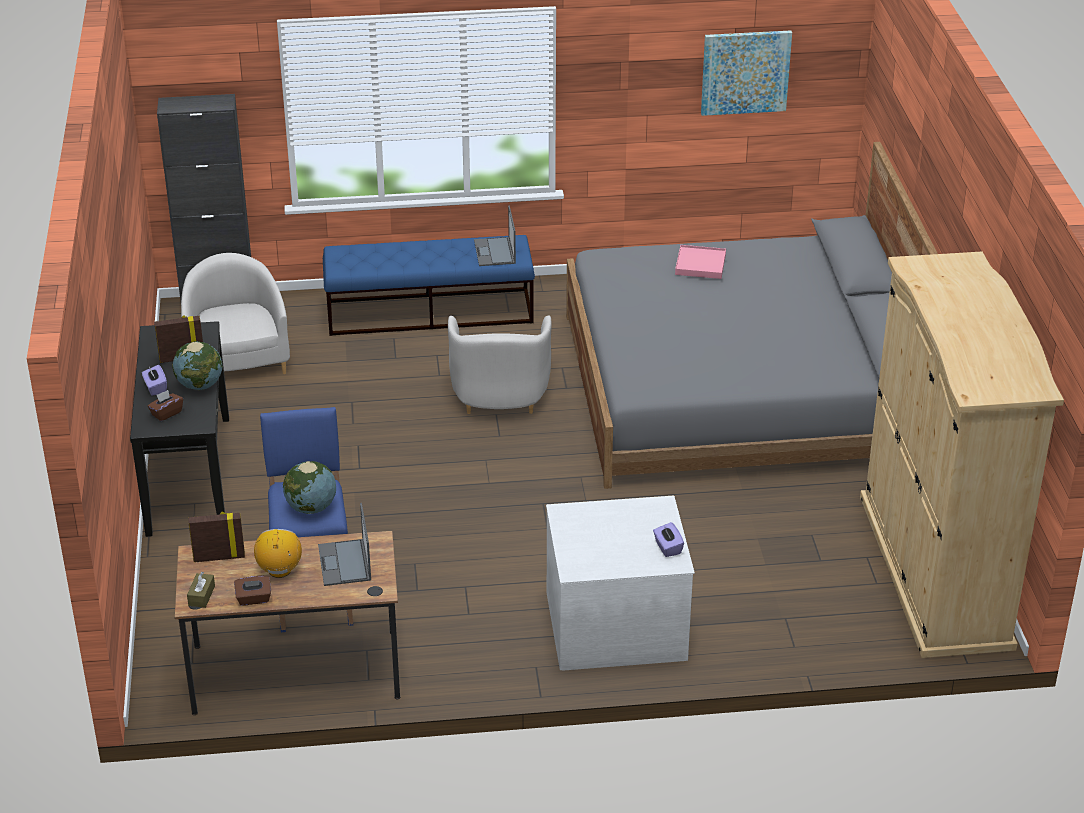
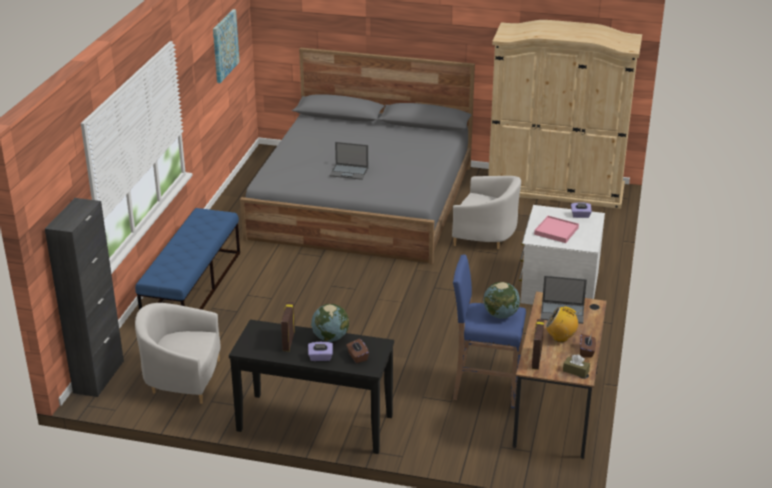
camera: 70 degrees left, 5 degrees down
white armchair [448,315,551,414] -> white armchair moved to [452,176,521,249]
laptop [474,206,516,266] -> laptop moved to [330,142,368,180]
pink tray [675,245,726,279] -> pink tray moved to [534,216,579,243]

